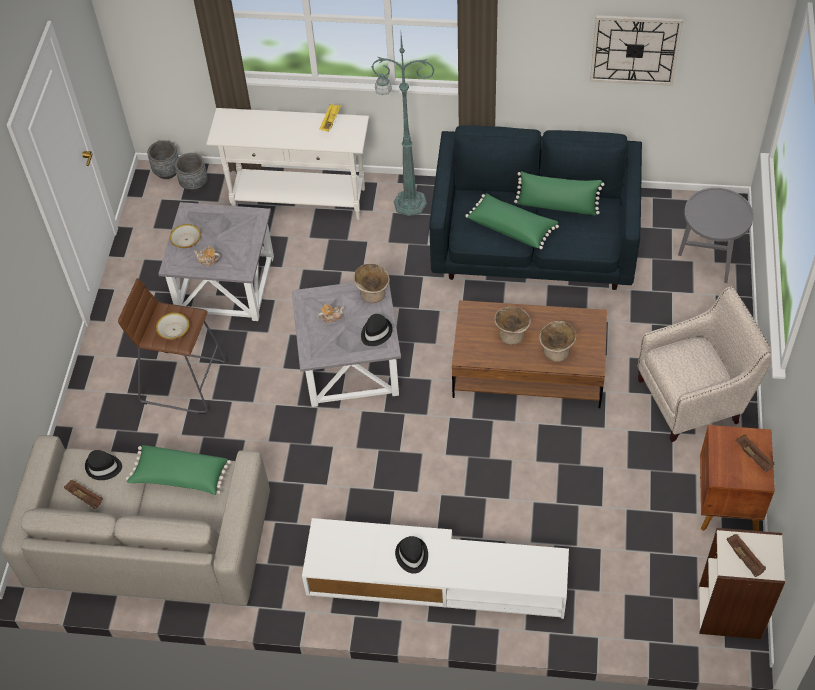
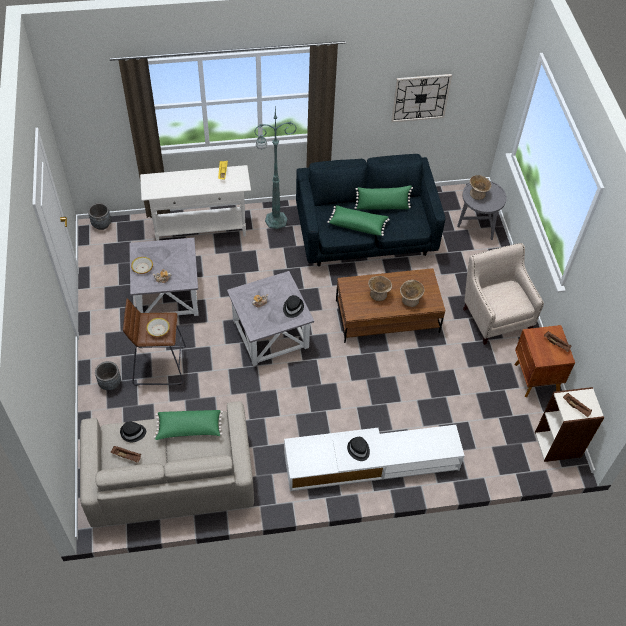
camera: 20 degrees left, 0 degrees up
grey planter [175,153,208,192] -> grey planter moved to [95,361,121,391]
beige bowl [354,264,390,303] -> beige bowl moved to [470,175,491,200]
beige armchair [637,286,771,442] -> beige armchair turned 75 degrees counterclockwise [463,243,544,345]

